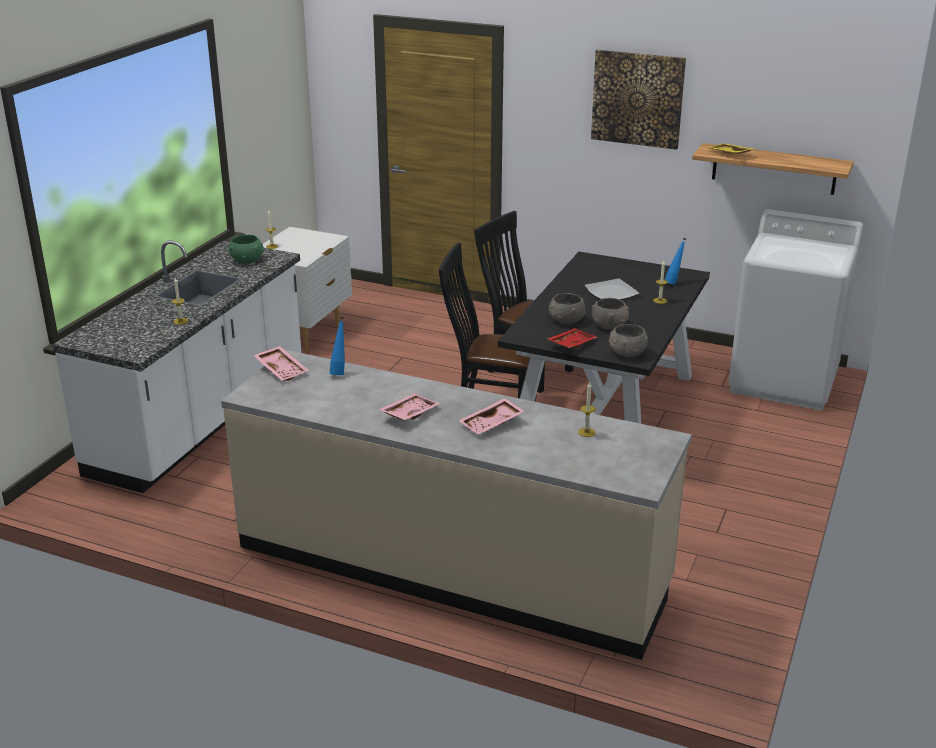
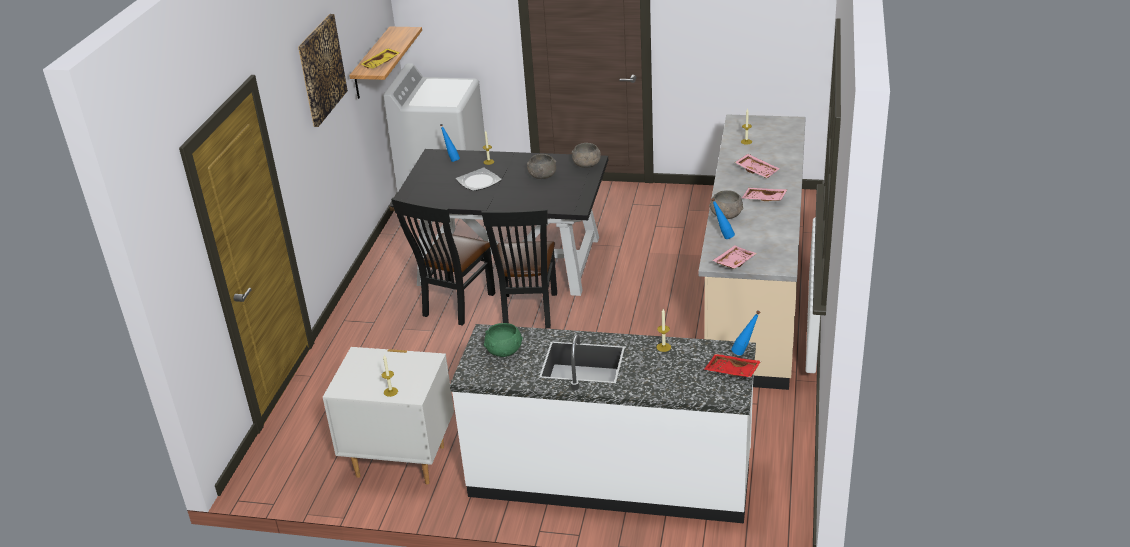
camera: 100 degrees left, 5 degrees up
red tray [547,328,597,349] -> red tray moved to [704,354,761,377]
grey bowl [549,293,586,324] -> grey bowl moved to [709,190,743,219]
none -> blue bottle [731,310,760,355]

